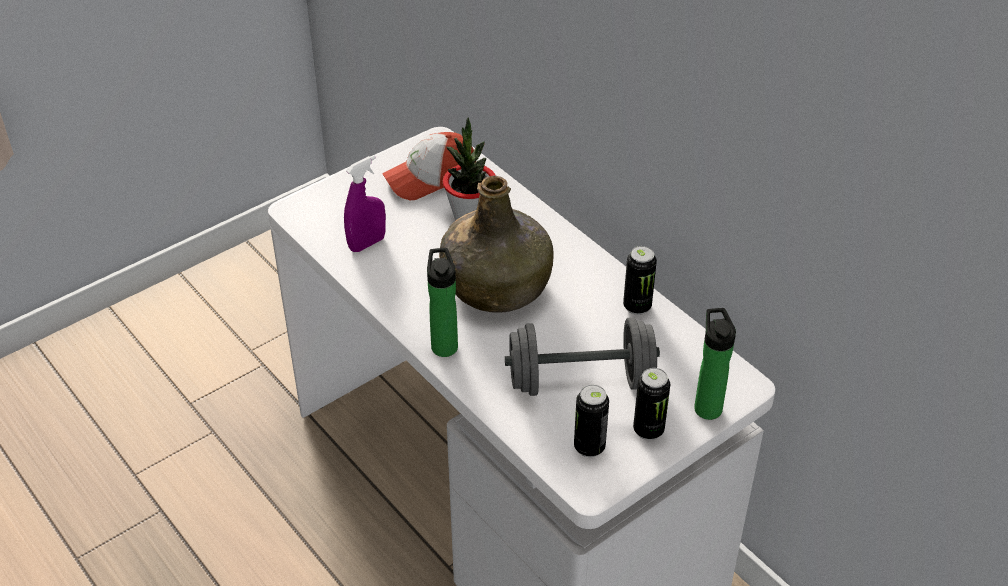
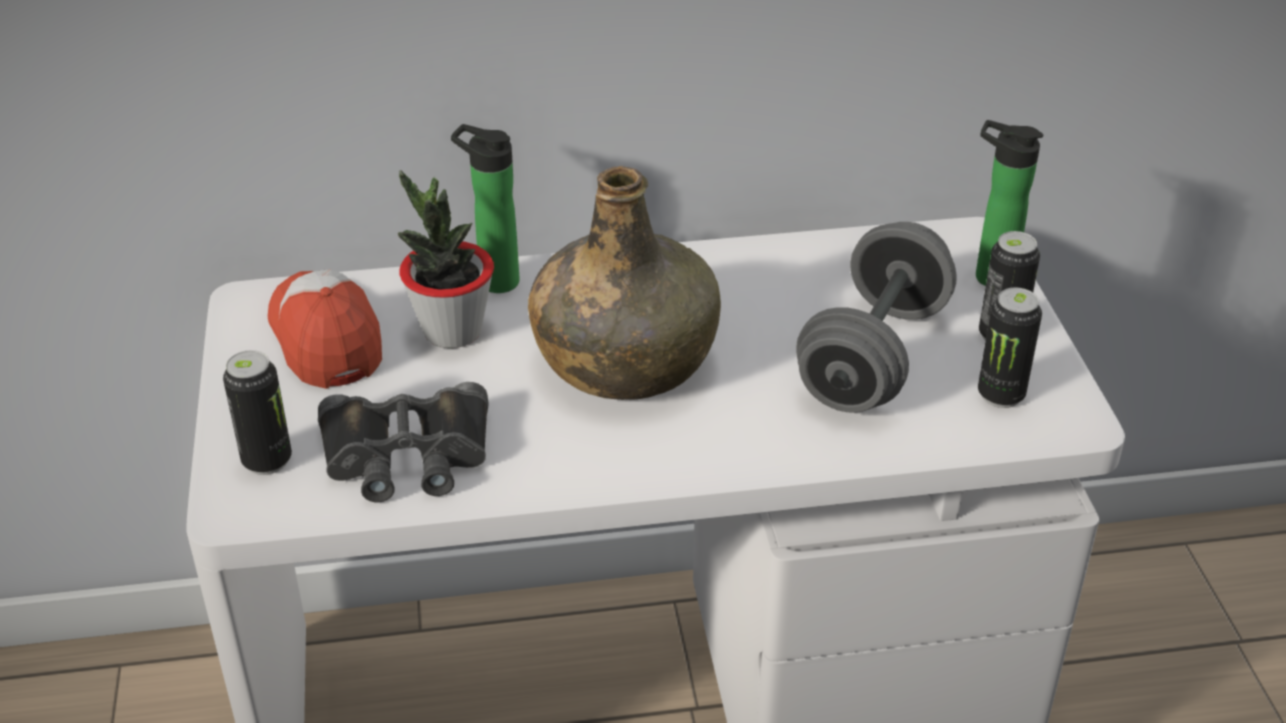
camera: 60 degrees left, 5 degrees down
purple spray bottle [344,155,386,252] -> black binoculars [318,382,489,502]
cap [382,132,474,200] -> cap turned 150 degrees clockwise [268,269,382,389]
bottle [427,248,458,357] -> bottle moved to [451,124,519,293]
can [623,246,657,315] -> can moved to [223,350,292,475]

